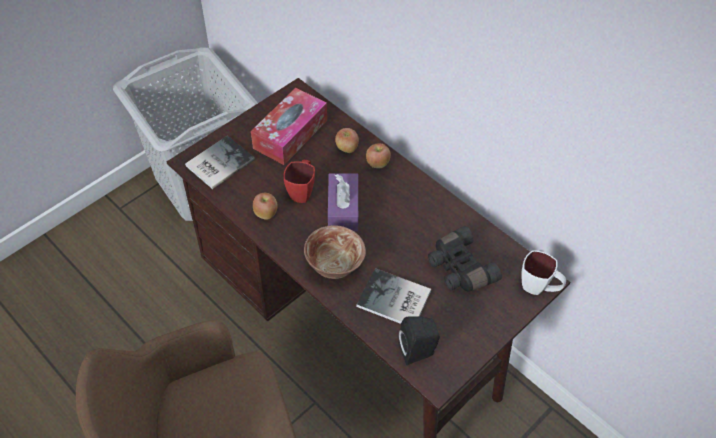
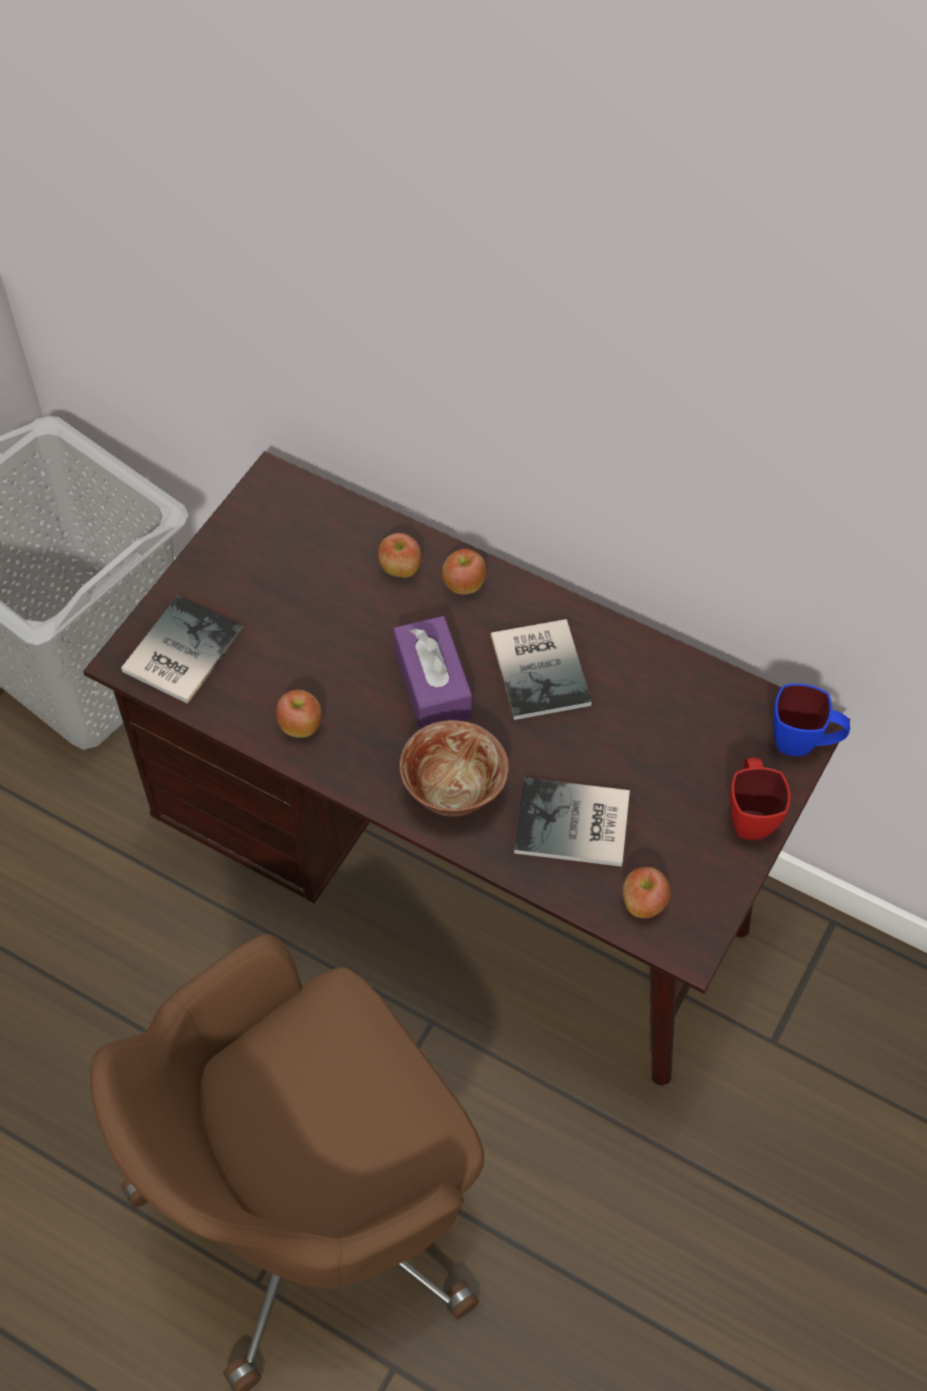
camera: 15 degrees left, 5 degrees up
tissue box [251,88,327,165] -> none
red mug [283,160,315,203] -> red mug moved to [730,758,790,840]
black speaker [398,317,440,365] -> apple [623,867,671,918]
black binoculars [428,226,502,292] -> none
white mug [522,250,566,295] -> blue mug [773,683,850,756]
none -> book [491,619,592,720]

